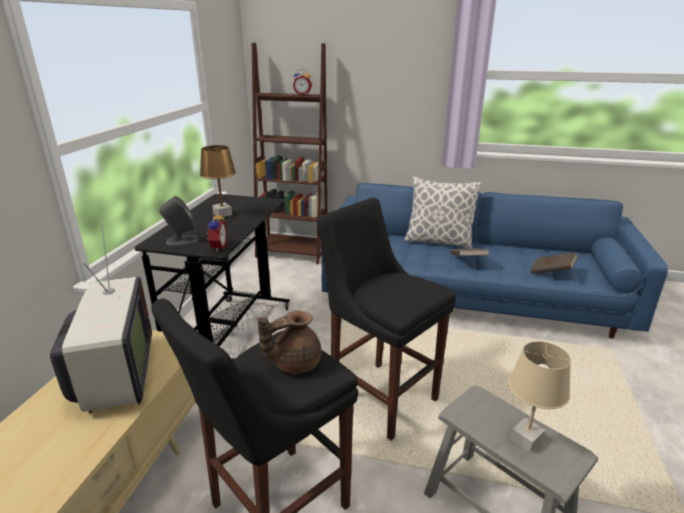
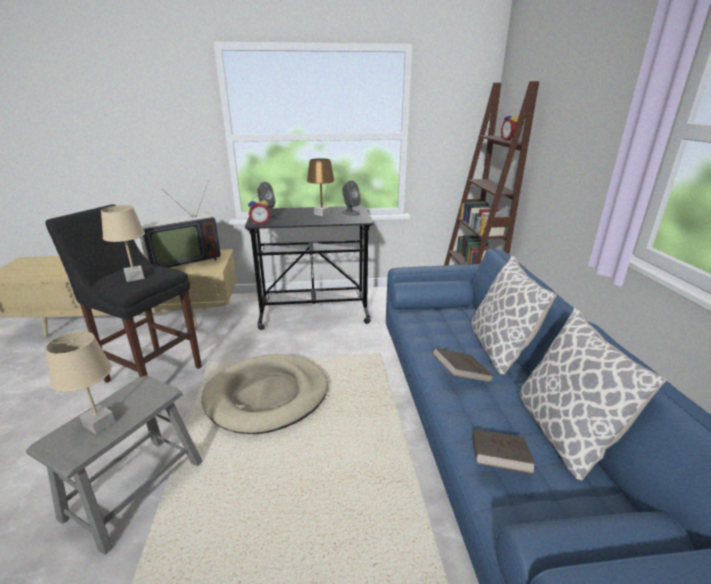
camera: 70 degrees right, 0 degrees up
brown teapot [258,310,322,374] -> beige table lamp [101,205,145,282]
black stool [317,197,456,441] -> beige dog bed [201,354,328,434]
none -> grey speaker [342,181,361,216]
none -> pillow [519,308,667,481]

